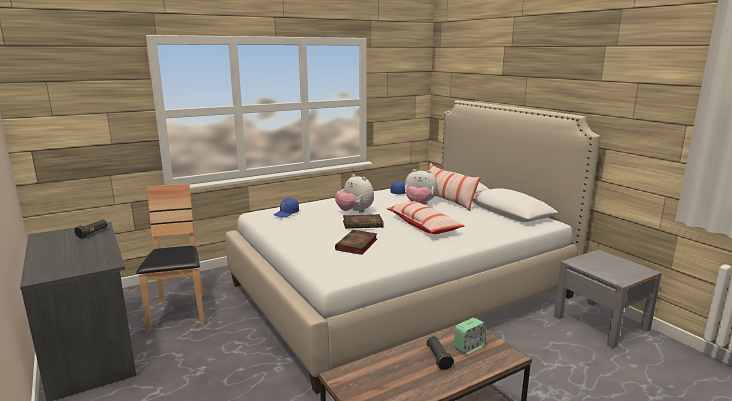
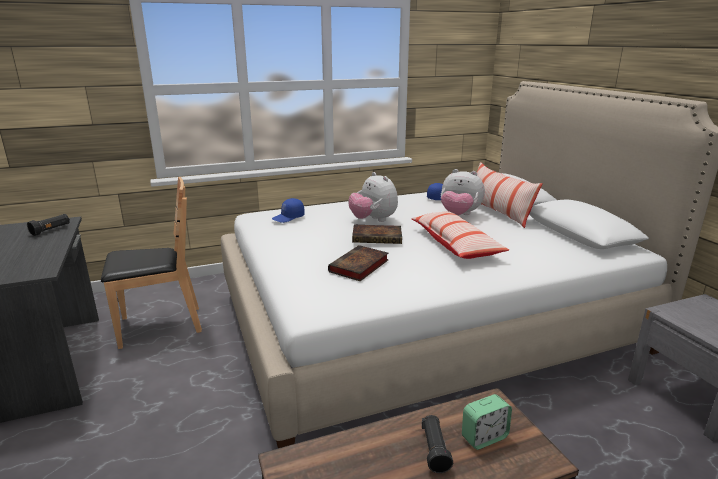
camera: 10 degrees right, 5 degrees up
brown chair [136,184,204,332] -> brown chair turned 75 degrees clockwise [101,177,202,349]

